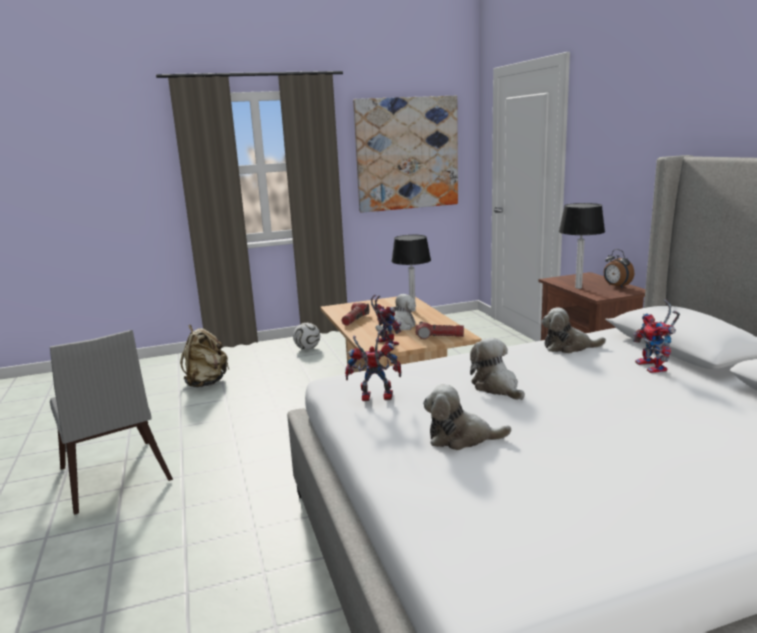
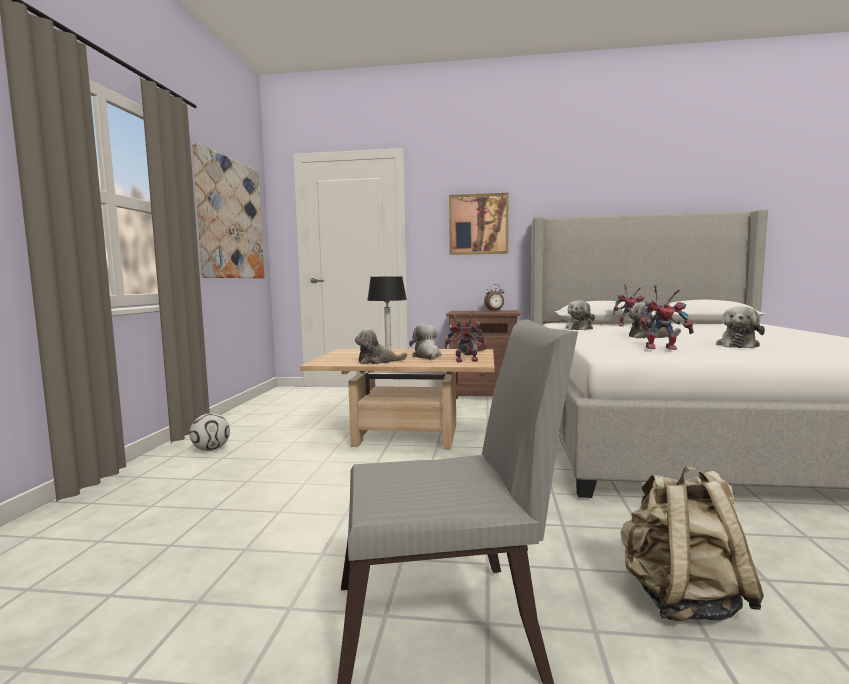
camera: 65 degrees left, 10 degrees down
beige backpack [180,324,229,387] -> beige backpack moved to [621,466,764,621]
flashlight [341,303,370,326] -> plush toy [355,328,407,364]
toy robot [345,332,402,401] -> toy robot turned 105 degrees counterclockwise [639,285,694,350]
table lamp [559,203,605,289] -> none
none -> picture [449,193,509,255]

